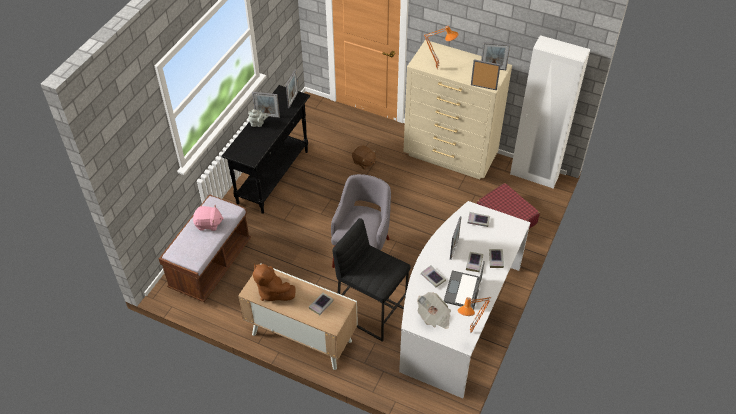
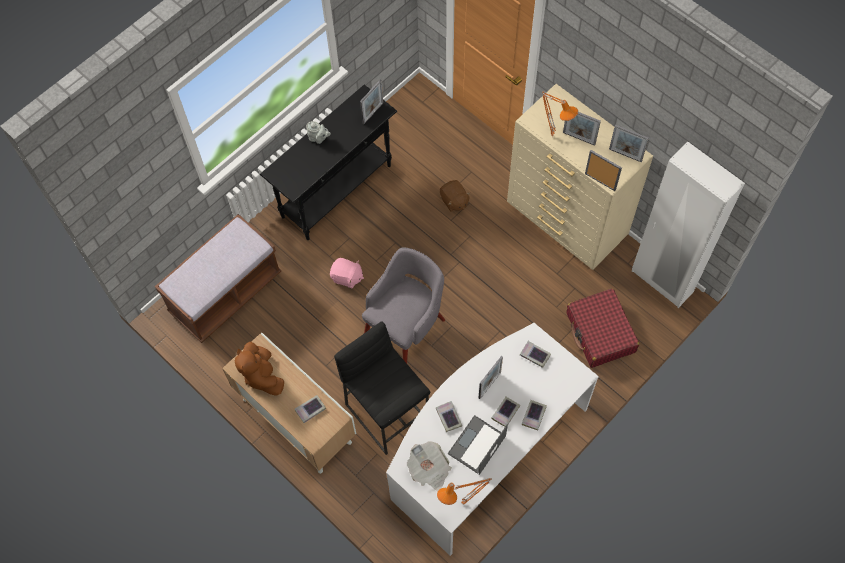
camera: 20 degrees right, 15 degrees up
pink plush toy [193,205,224,231] -> pink plush toy moved to [330,258,364,288]
picture frame [252,92,280,118] -> picture frame moved to [563,112,601,146]

